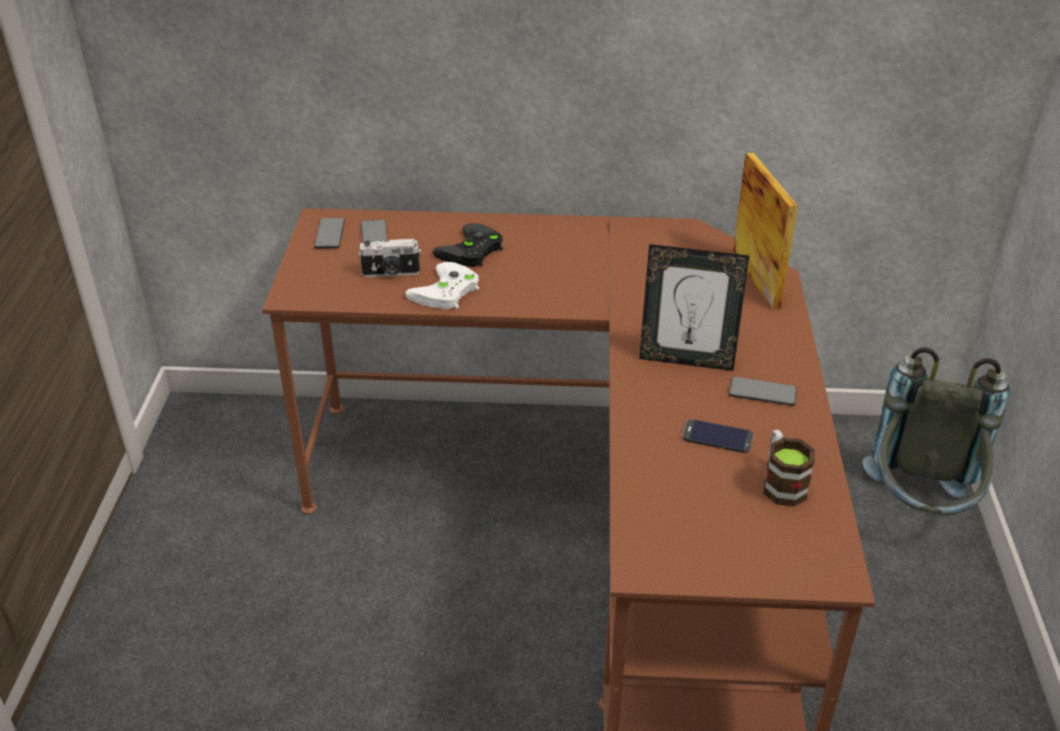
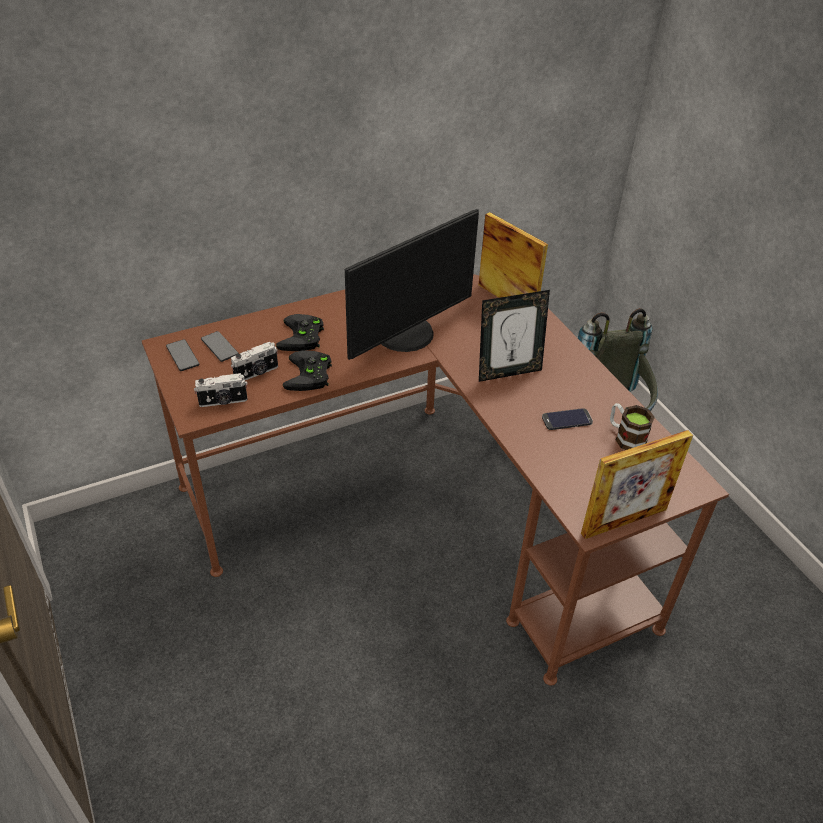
camera: 30 degrees left, 5 degrees up
white game controller [405,262,479,309] -> black game controller [283,350,332,391]
phone [729,377,797,406] -> none
none -> camera [194,373,248,407]
none -> monitor [345,209,479,360]
none -> picture frame [581,430,693,539]

